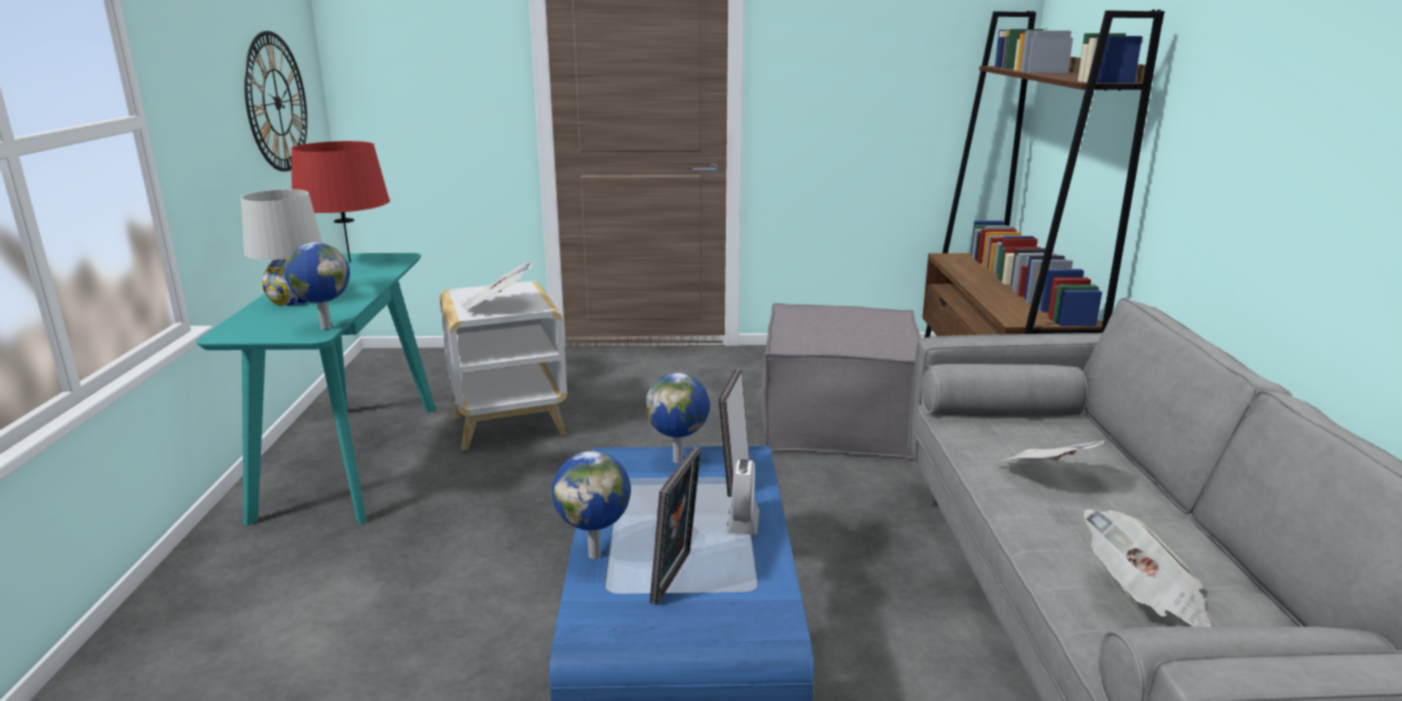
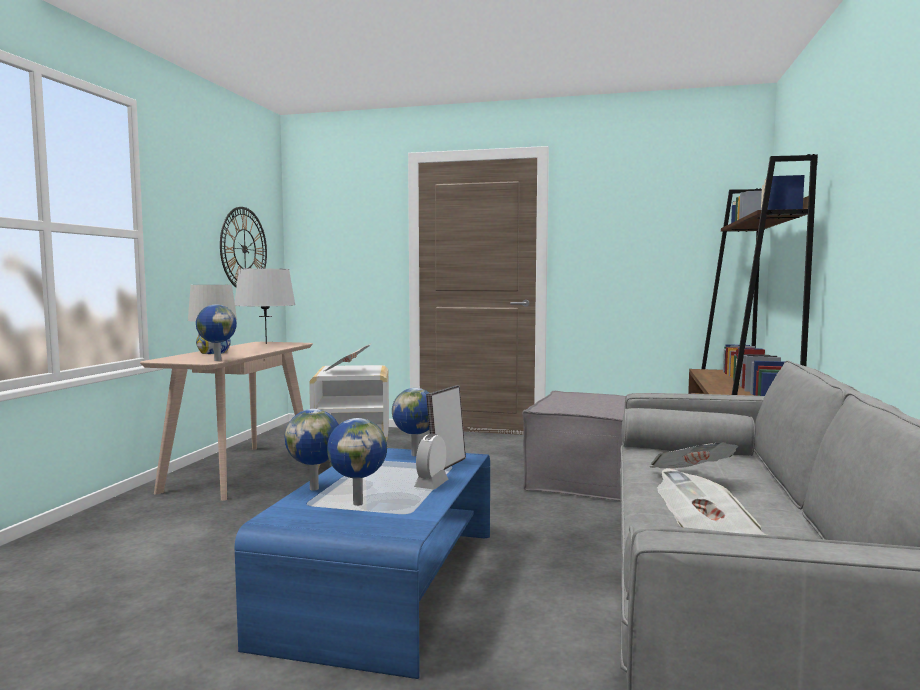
camera: 15 degrees right, 15 degrees down
turquoise console table [196,253,436,526] -> beige console table [140,342,313,501]
red table lamp [291,141,390,263] -> grey table lamp [235,269,296,344]
picture frame [650,447,701,605] -> globe [327,418,387,506]

